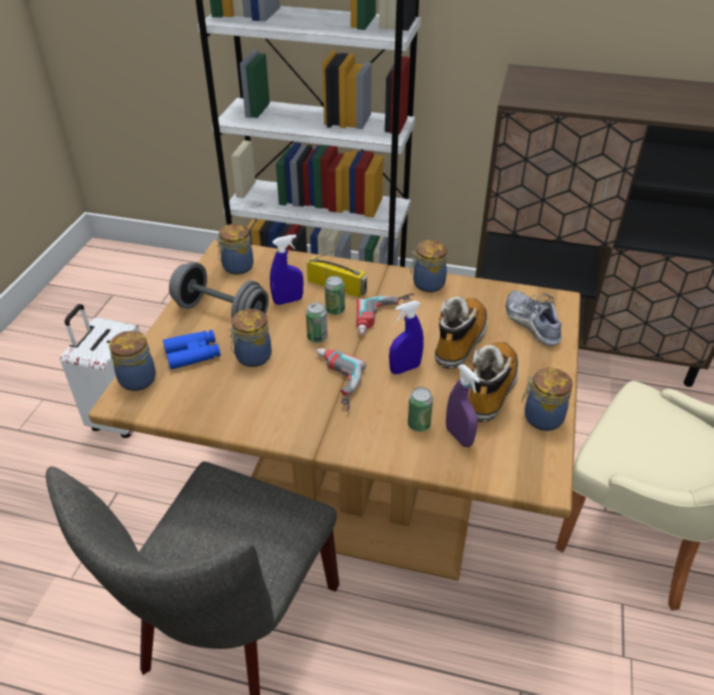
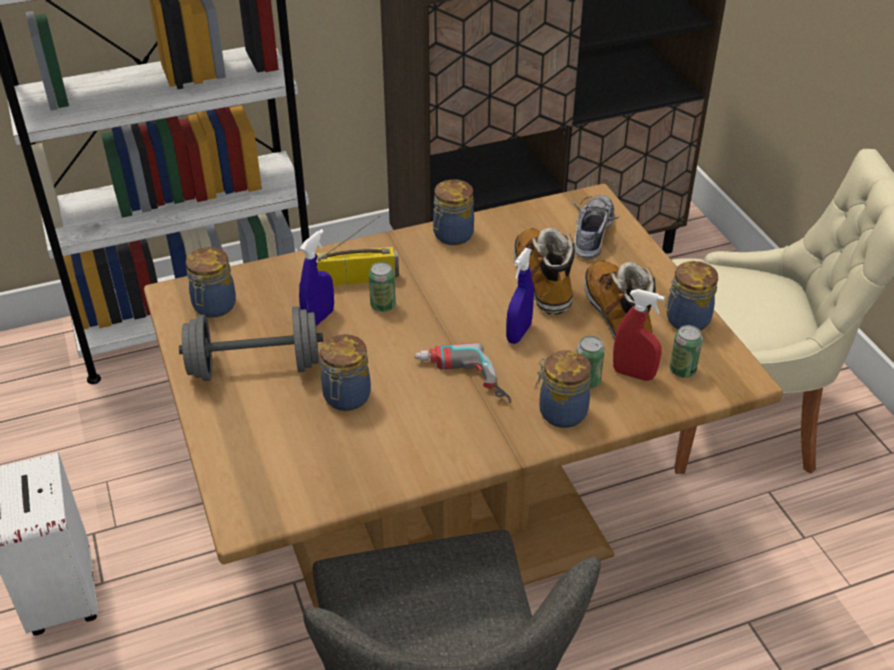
camera: 35 degrees left, 0 degrees up
jar [109,331,156,391] -> jar moved to [535,350,591,428]
blue binoculars [163,330,221,369] -> none
can [306,302,327,343] -> can moved to [669,325,703,378]
power drill [356,293,414,335] -> none
purple spray bottle [446,364,480,447] -> red spray bottle [613,289,665,381]
shoe [506,290,562,346] -> shoe turned 75 degrees clockwise [572,195,620,259]

